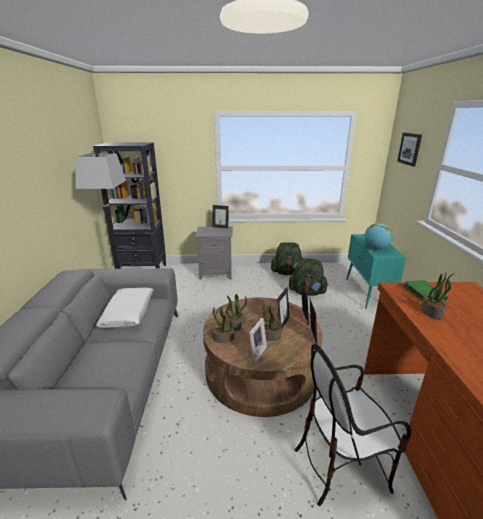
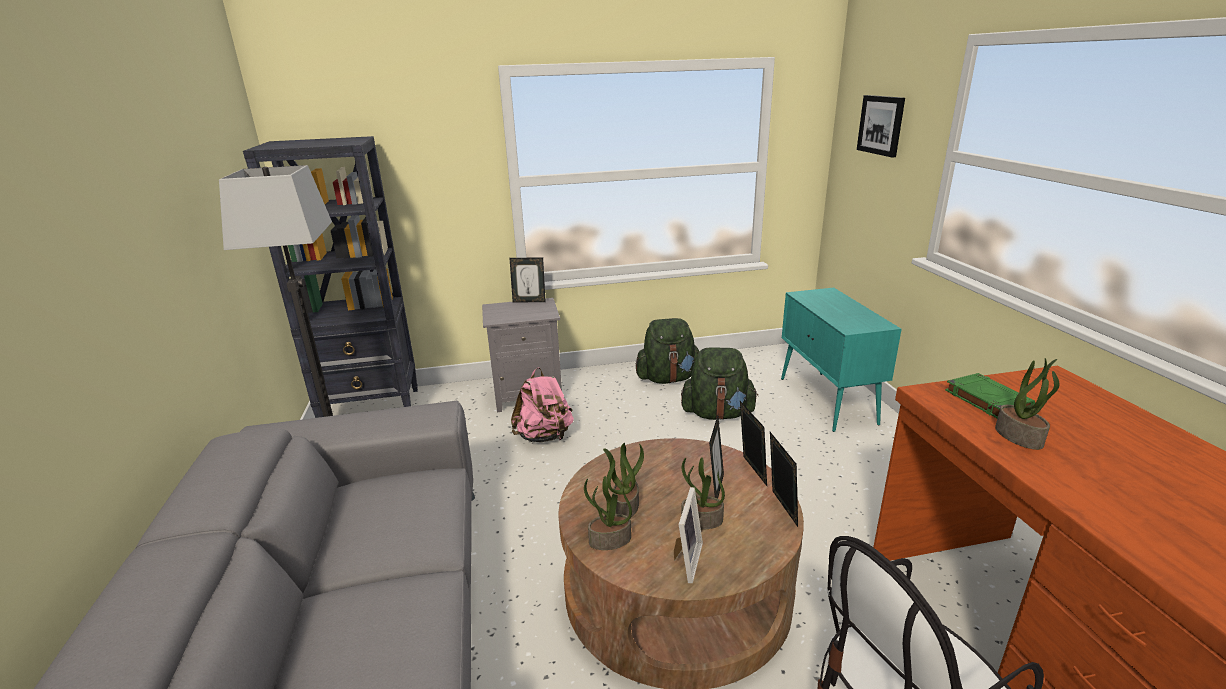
camera: 10 degrees left, 0 degrees up
white pillow [96,288,154,328] -> none
globe [364,223,393,250] -> none
none -> pink backpack [511,368,574,442]

